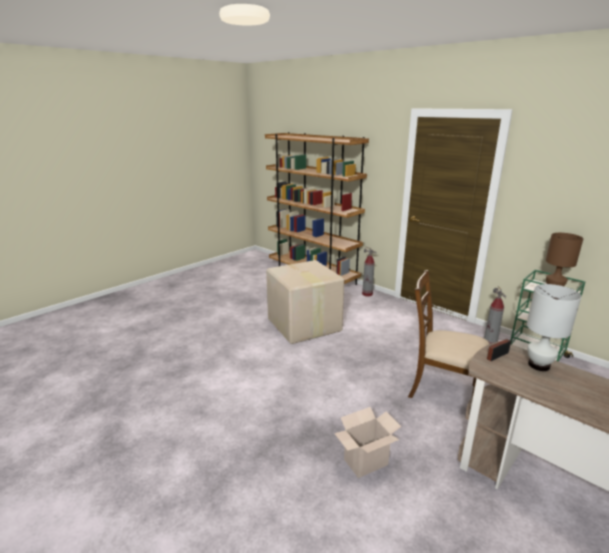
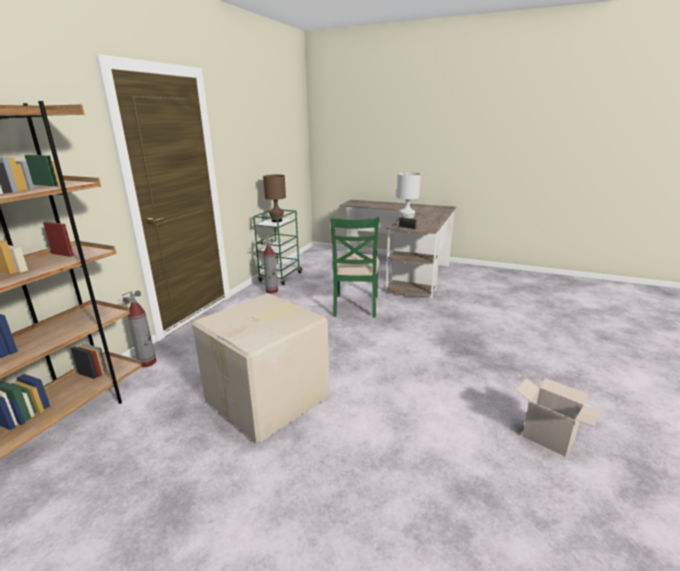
camera: 110 degrees left, 0 degrees up
cardboard box [334,407,402,478] -> cardboard box moved to [516,378,602,457]
brown chair [408,270,489,398] -> green chair [330,217,379,318]

